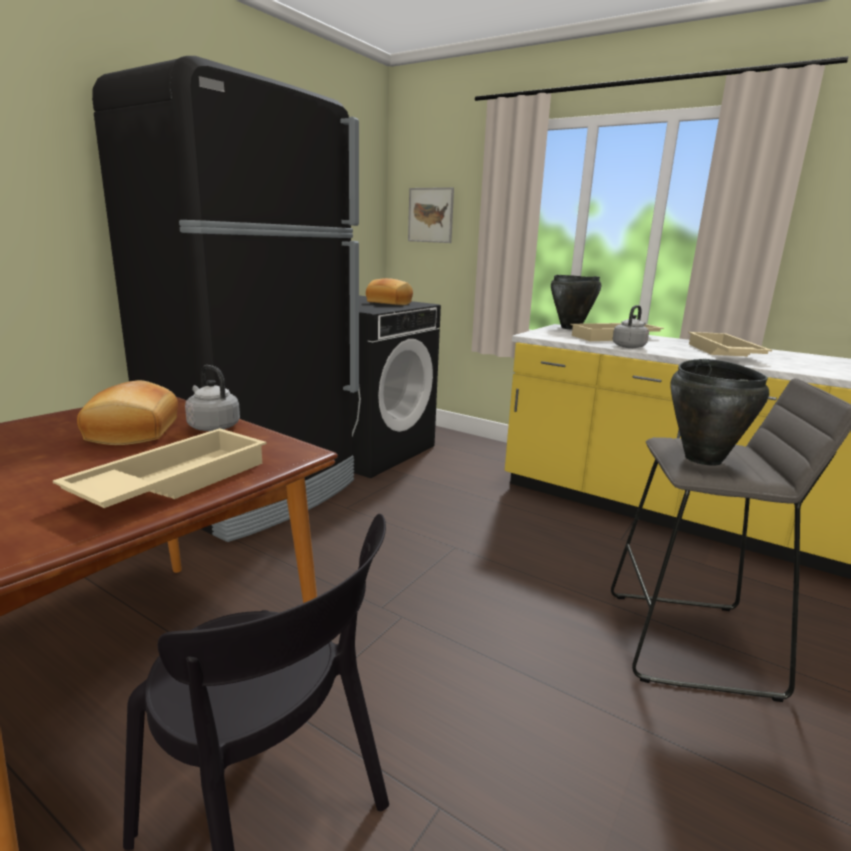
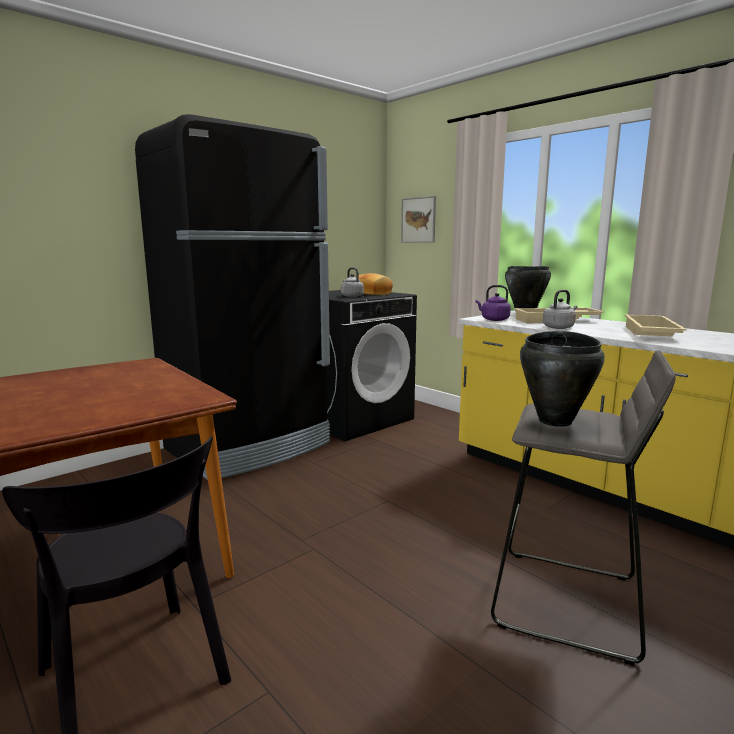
camera: 15 degrees right, 5 degrees down
beige tray [52,428,266,508] -> none
bread [77,380,178,445] -> none
grey kettle [185,365,240,431] -> grey kettle moved to [341,267,364,297]
none -> purple kettle [476,285,511,321]

